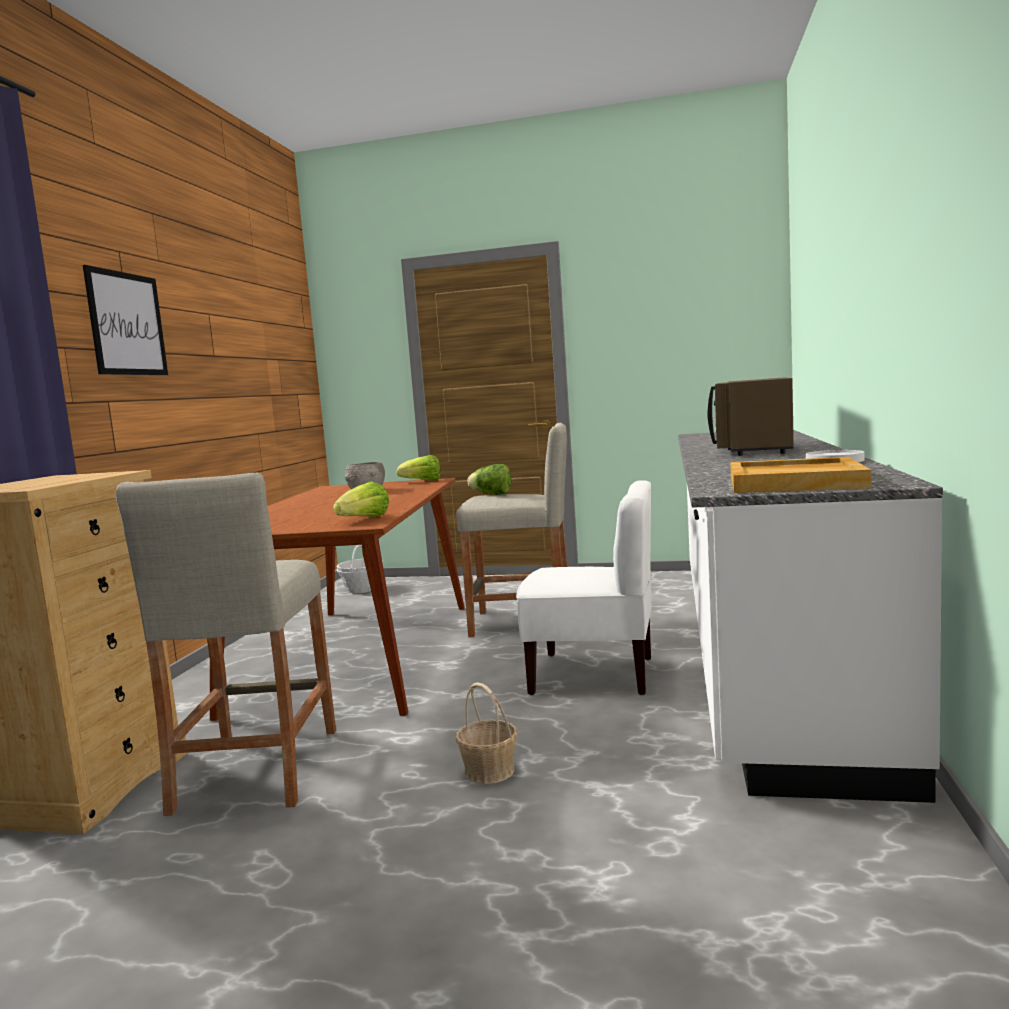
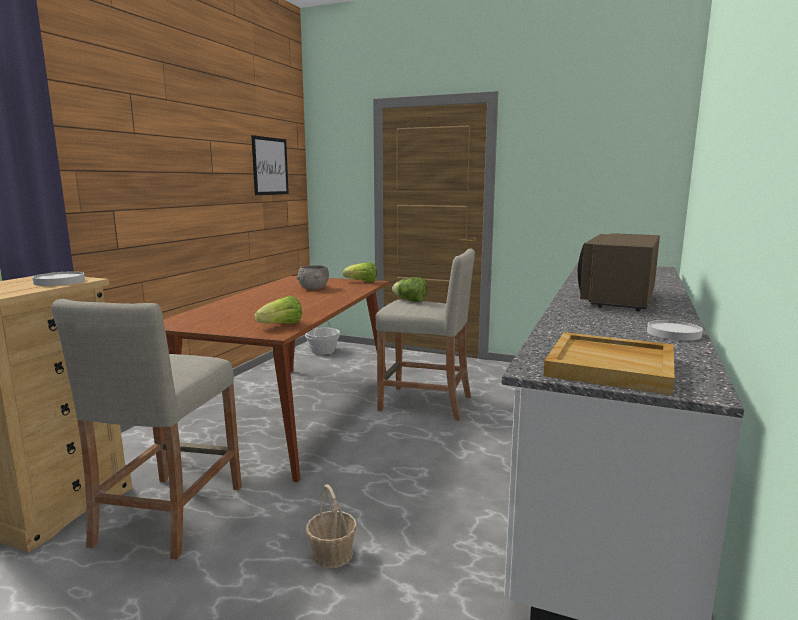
camera: 10 degrees right, 5 degrees up
picture [83,265,168,375] -> picture moved to [251,135,289,195]
white chair [516,480,652,695] -> none
none -> white plate [32,272,85,286]

